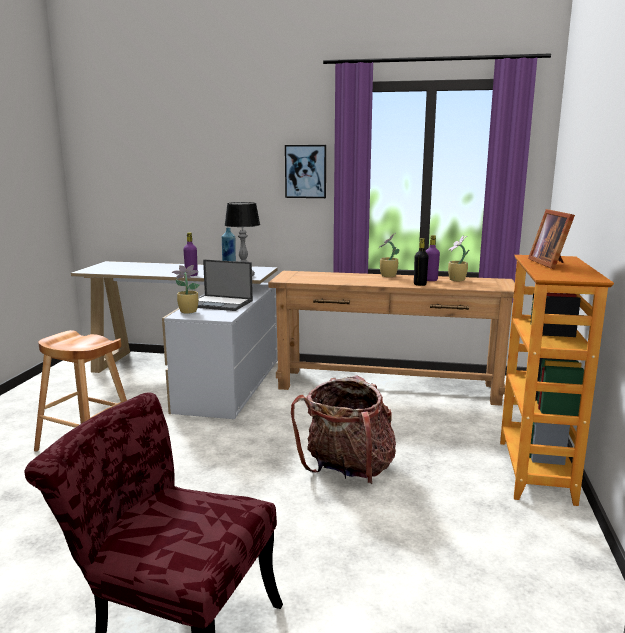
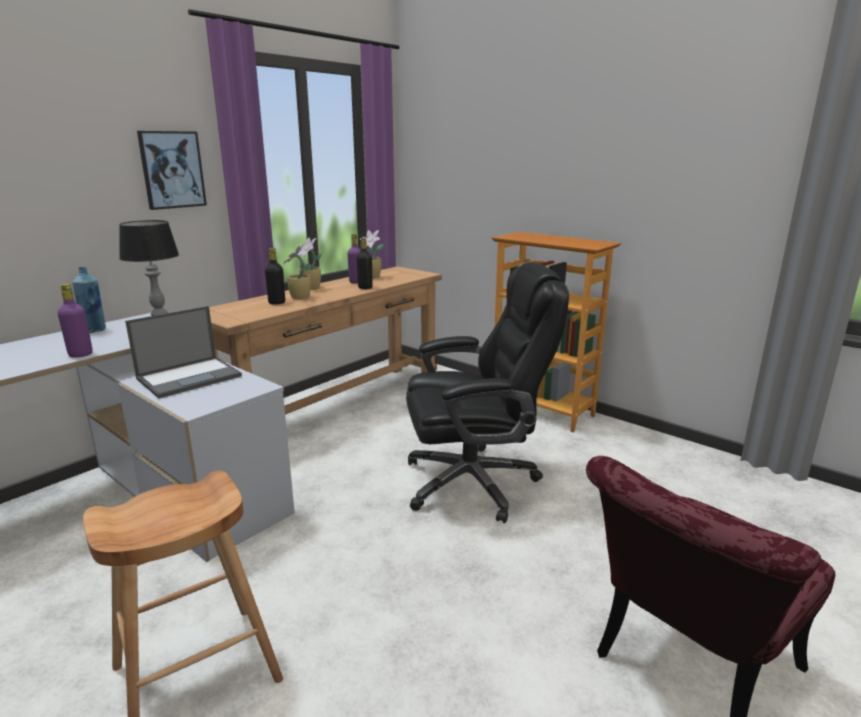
camera: 60 degrees left, 5 degrees up
potted plant [171,265,200,314] -> potted plant moved to [283,244,312,299]
backpack [291,375,396,484] -> black office chair [406,262,569,523]
picture frame [528,209,575,269] -> none
none -> black bottle [265,248,285,305]

